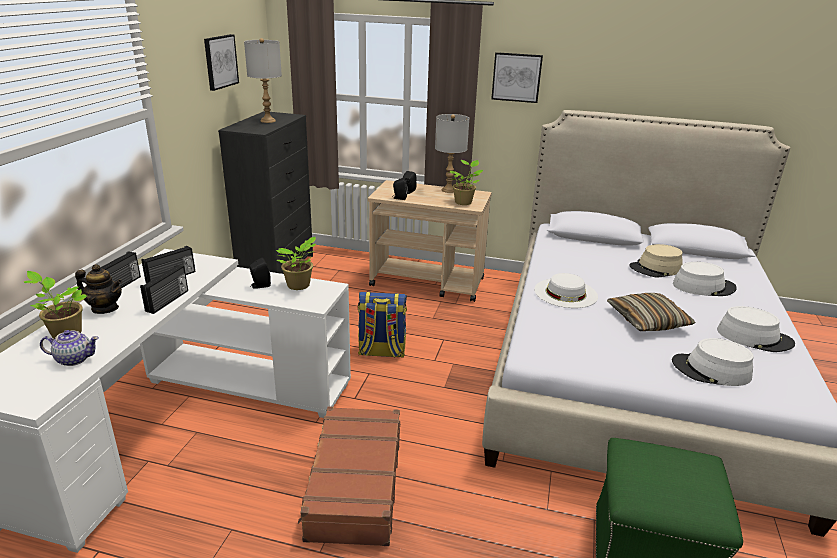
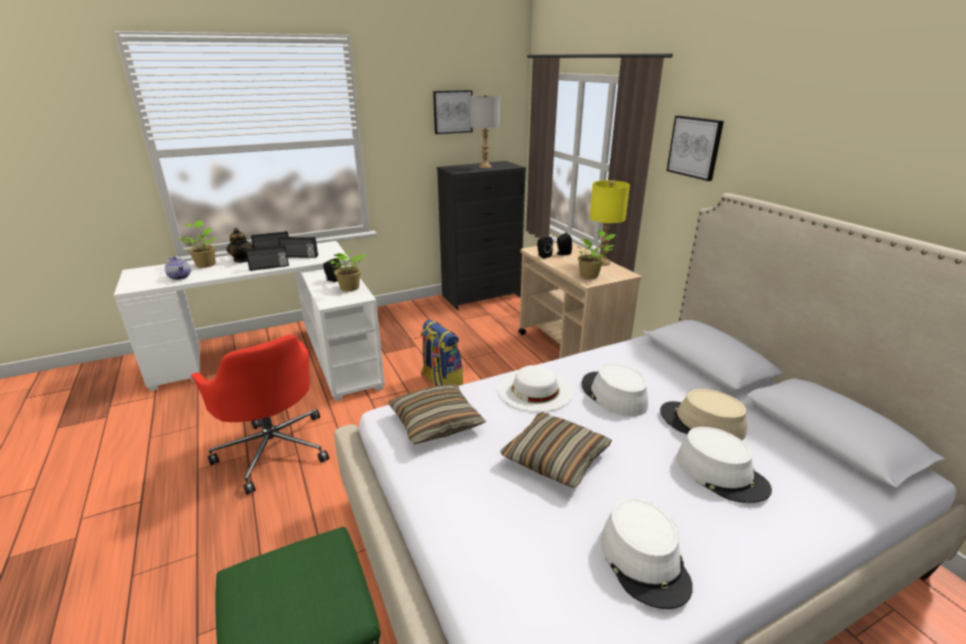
camera: 50 degrees right, 0 degrees up
brown suitcase [298,407,400,546] -> red office chair [191,334,329,495]
grey table lamp [435,114,469,193] -> yellow table lamp [590,180,630,266]
white hat [672,338,753,386] -> white hat moved to [582,364,648,416]
none -> pillow [388,384,487,444]

